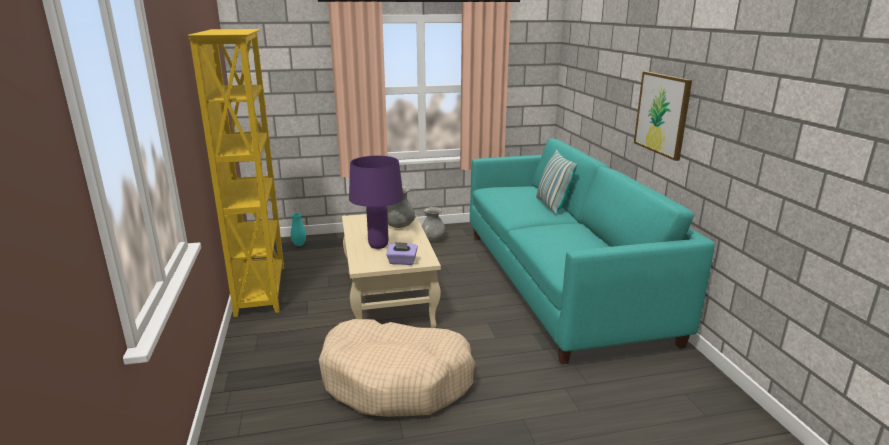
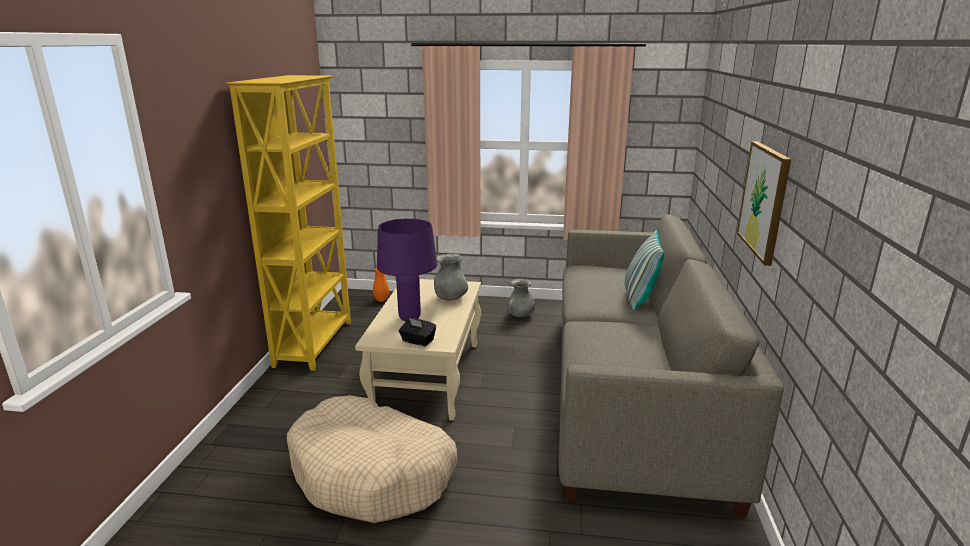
camera: 20 degrees right, 0 degrees up
turquoise vase [291,213,306,246] -> orange vase [373,268,389,302]
purple tissue box [386,242,418,265] -> black tissue box [399,318,436,346]
turquoise sofa [470,138,715,365] -> grey sofa [559,214,784,518]

